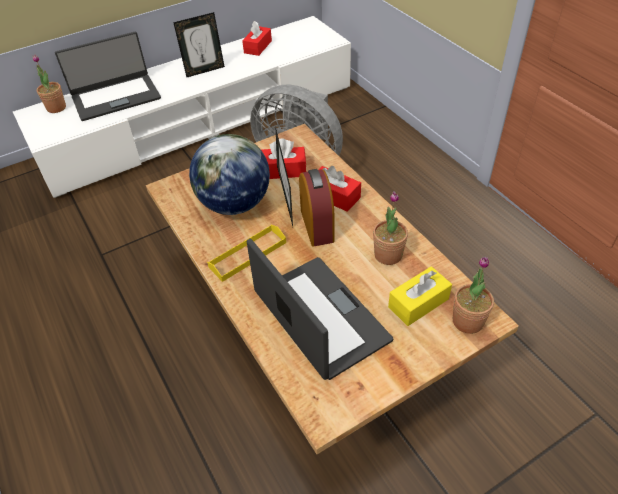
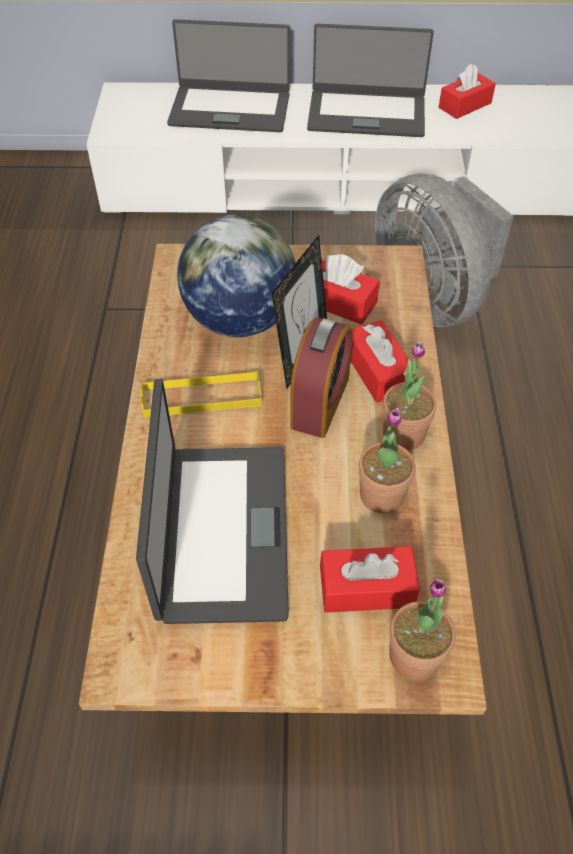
camera: 30 degrees right, 5 degrees up
potted plant [33,54,66,113] -> potted plant moved to [383,342,437,450]
picture frame [173,12,225,77] -> laptop [307,24,434,137]
yellow tissue box [388,266,452,326] -> red tissue box [320,546,420,613]

